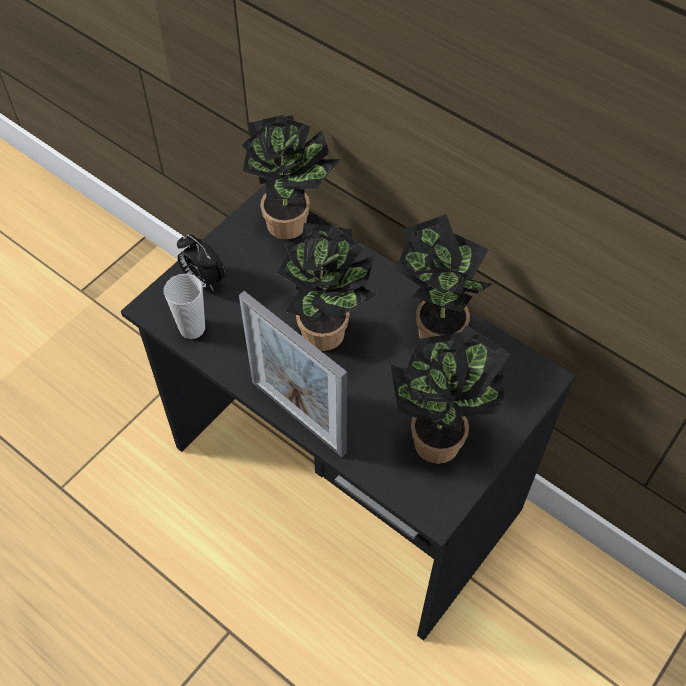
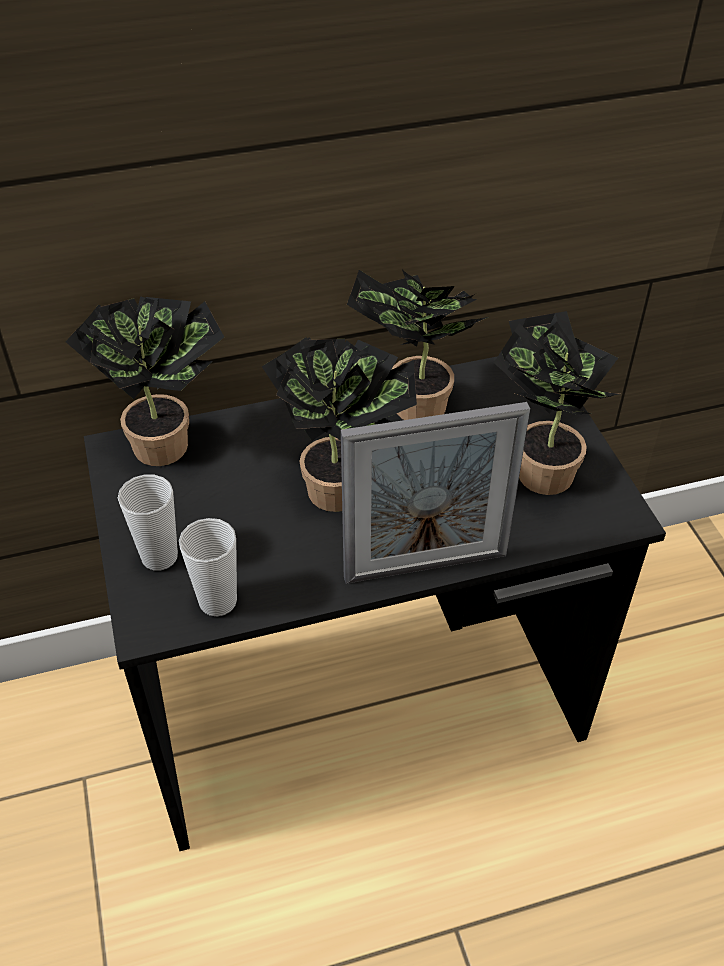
camera: 55 degrees left, 10 degrees down
alarm clock [177,234,226,292] -> cup [118,475,178,570]

